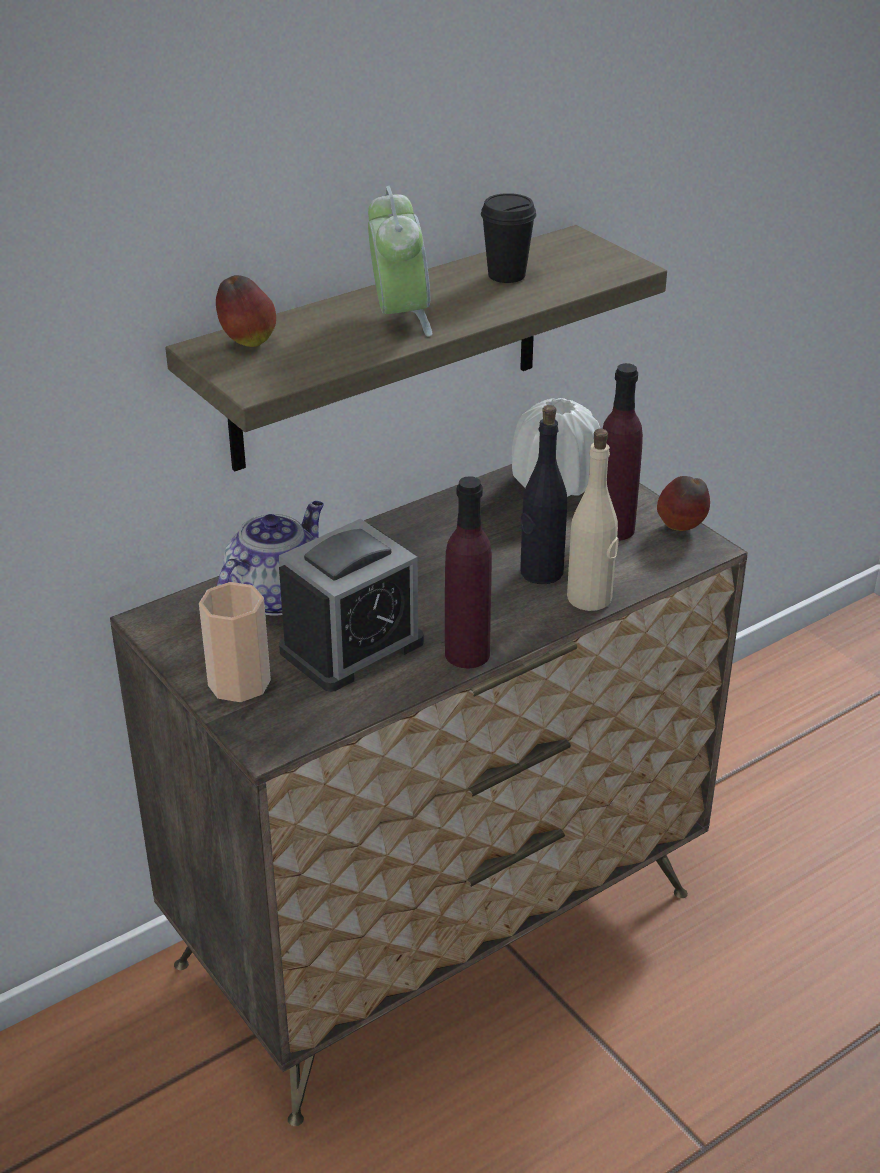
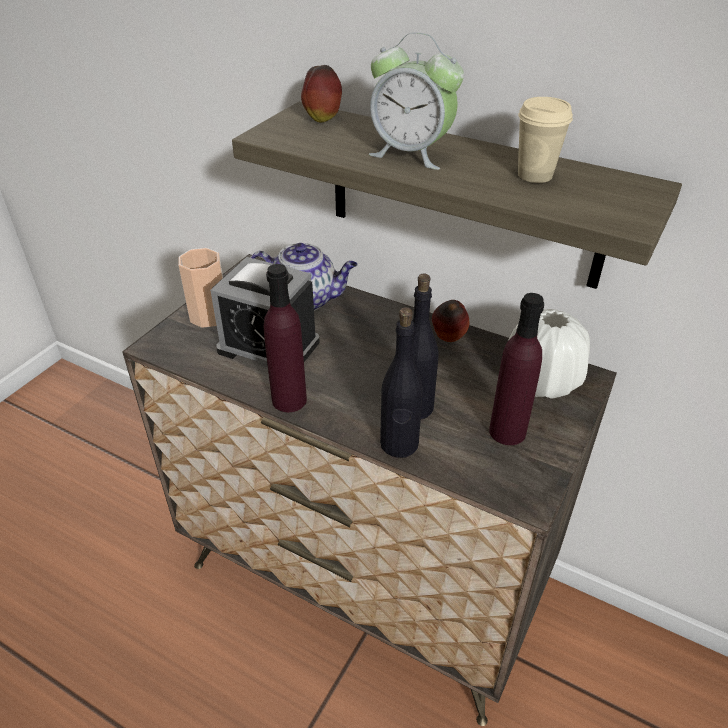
camera: 65 degrees right, 5 degrees up
alarm clock [368,186,432,337] -> alarm clock turned 60 degrees clockwise [369,32,464,170]
black cup [481,193,537,283] -> beige cup [518,97,573,183]
beige bottle [567,429,619,611] -> black bottle [380,307,423,458]
apple [657,476,710,531] -> apple moved to [432,300,469,342]

